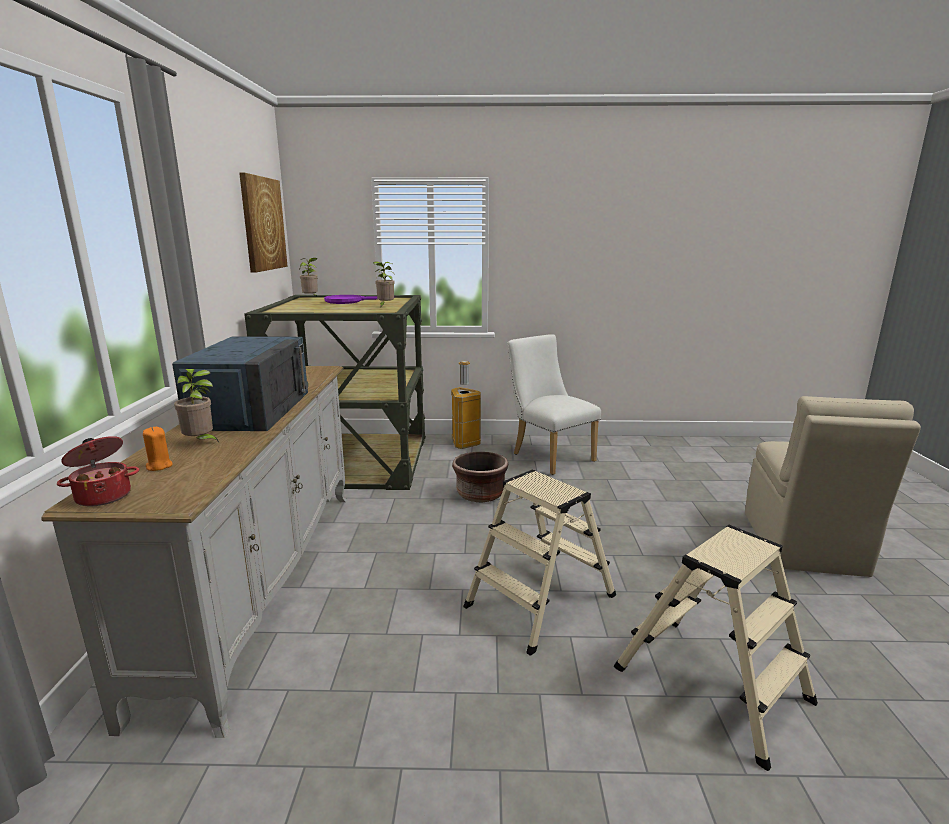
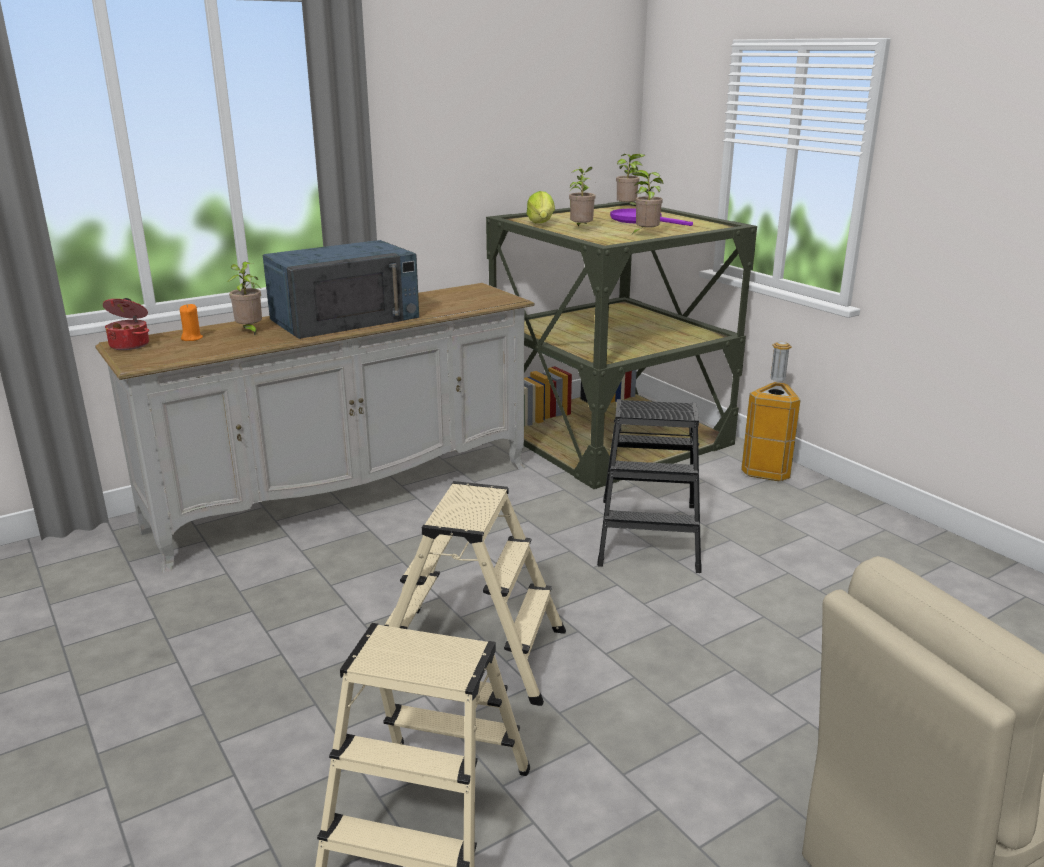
camera: 55 degrees right, 5 degrees up
picture [239,173,287,273] -> none
brown planter [452,452,508,502] -> black step ladder [597,399,702,573]
white chair [507,335,601,475] -> none
none -> lettuce [526,191,555,223]
none -> potted plant [569,167,595,226]

